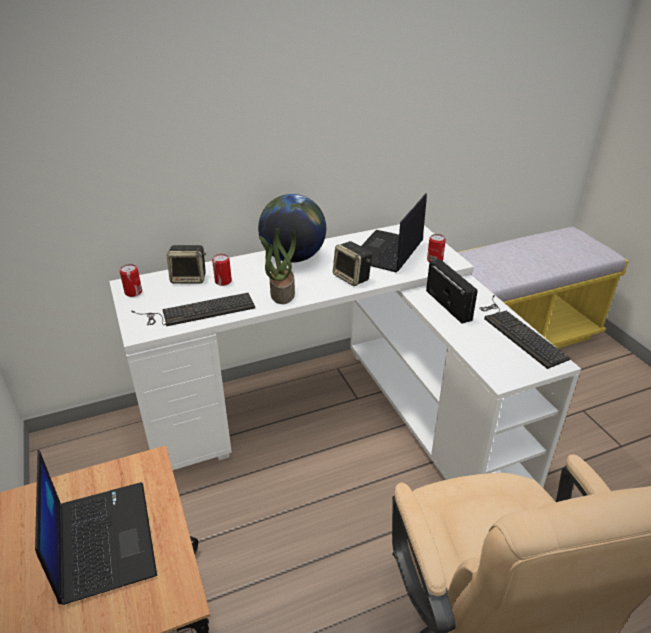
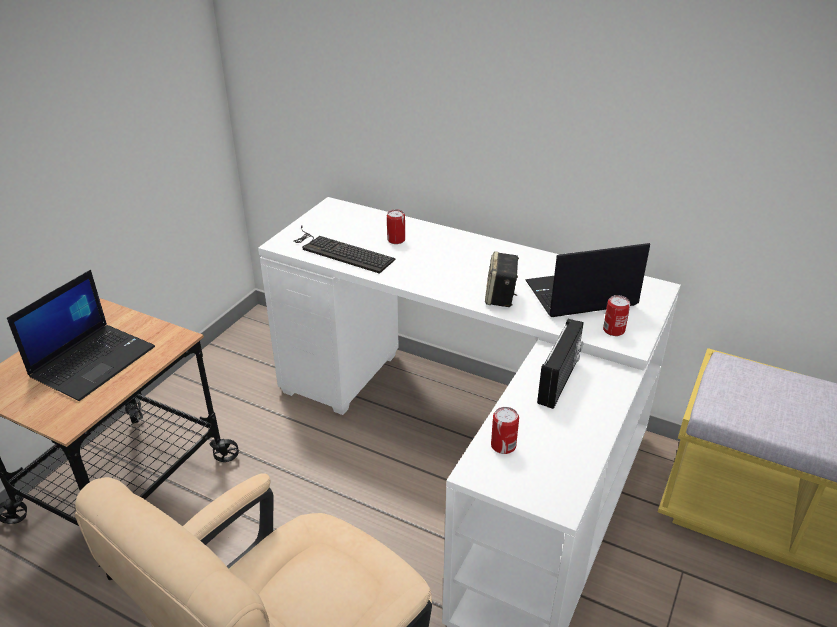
camera: 50 degrees right, 0 degrees up
can [120,264,142,297] -> can moved to [491,407,519,454]
speaker [167,245,206,284] -> none
globe [258,194,326,263] -> none
potted plant [258,228,296,304] -> none
keyboard [479,295,571,369] -> none

